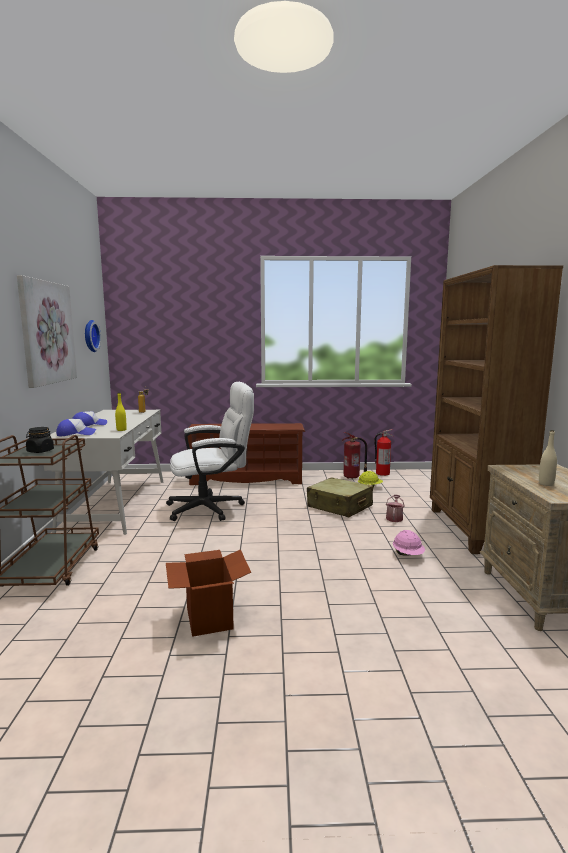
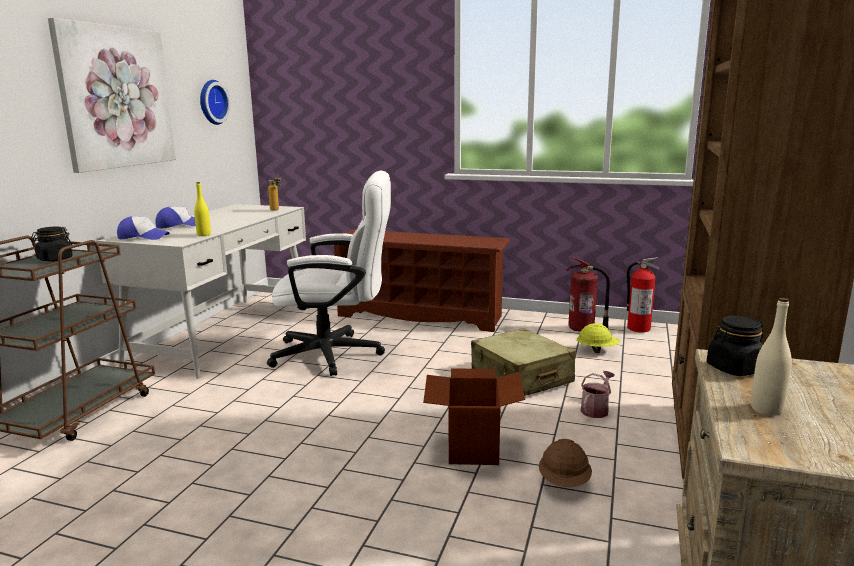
camera: 20 degrees right, 5 degrees up
cardboard box [166,549,251,637] -> cardboard box moved to [423,368,525,465]
pink hard hat [393,530,425,556] -> brown hard hat [539,439,592,487]
none -> black jar [707,316,763,376]

